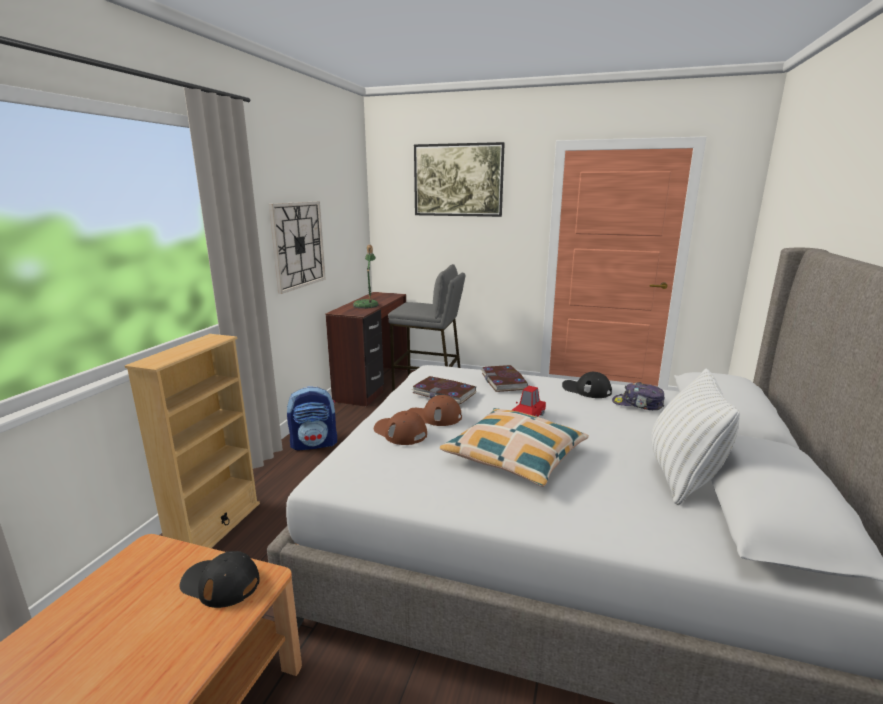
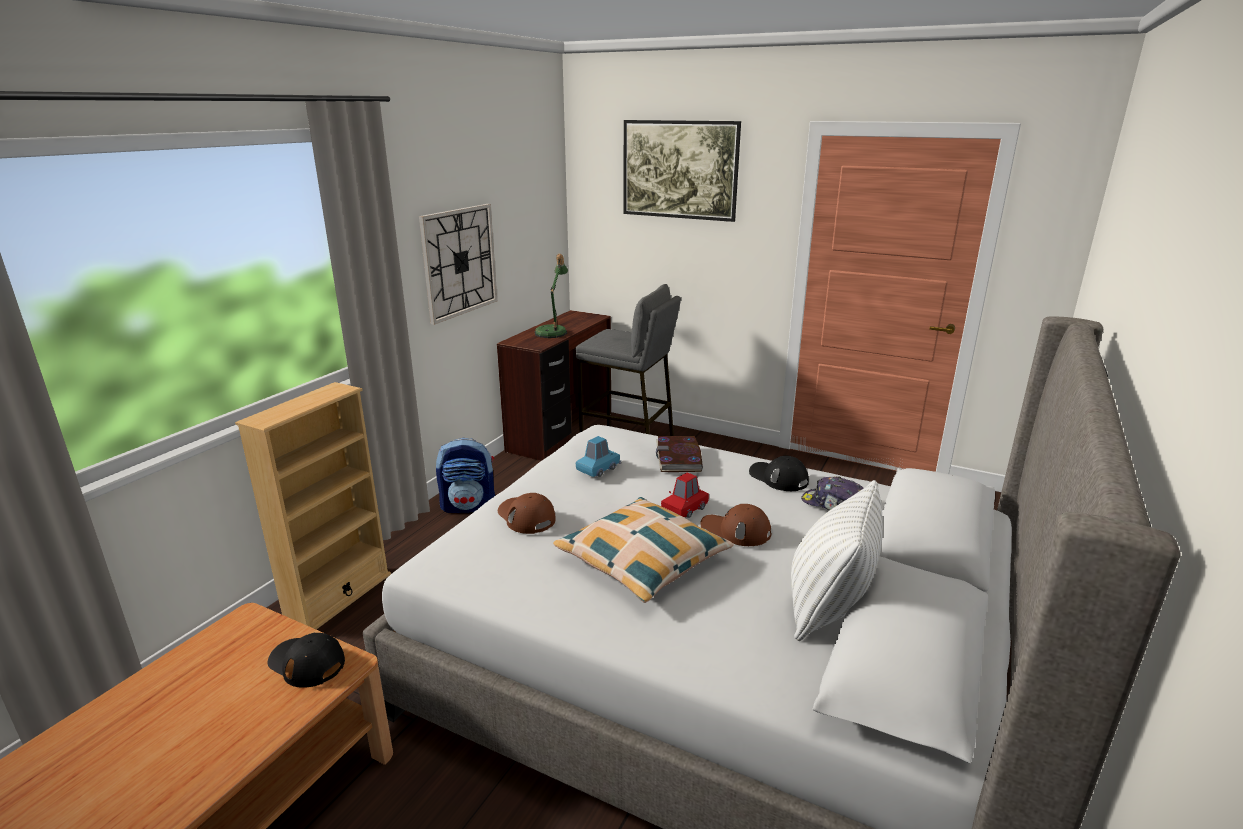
camera: 10 degrees right, 5 degrees up
brown cap [408,395,462,426] -> brown cap moved to [700,504,772,546]
book [412,376,477,405] -> blue toy car [576,436,621,477]

